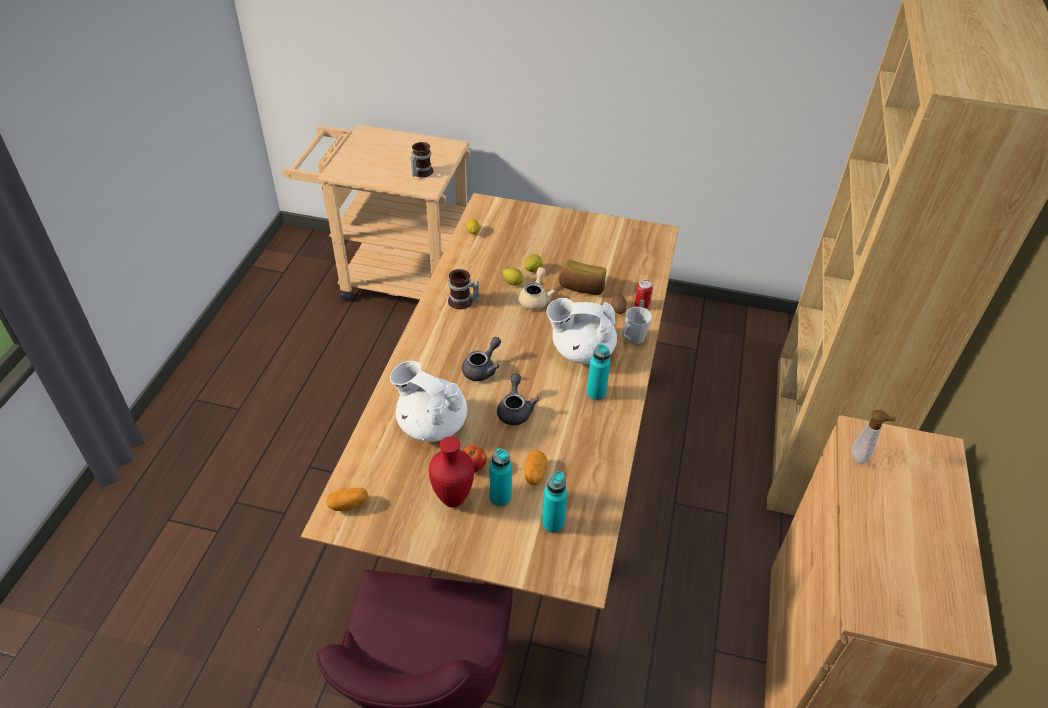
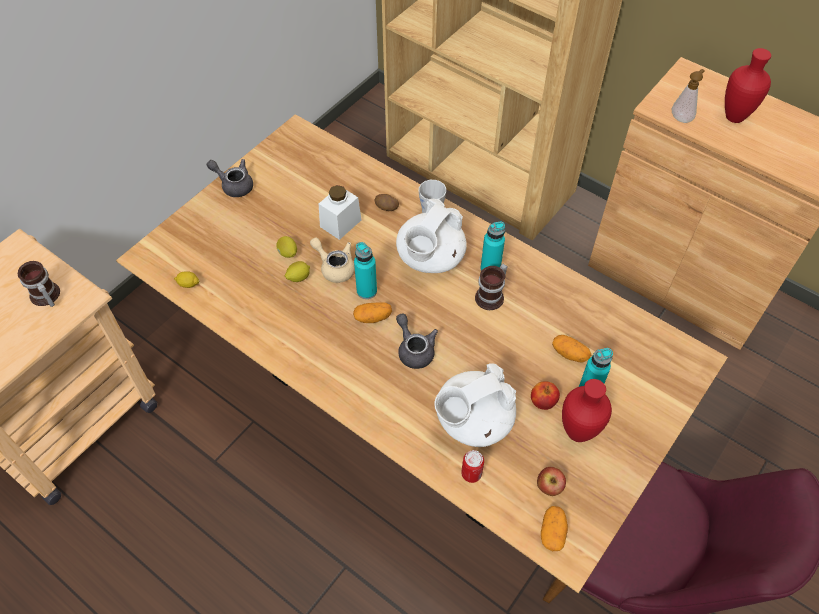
camera: 65 degrees left, 10 degrees up
mug [448,269,479,309] -> mug moved to [475,264,508,310]
grey teapot [497,373,539,425] -> grey teapot moved to [207,159,253,197]
turquoise bottle [542,471,567,533] -> turquoise bottle moved to [354,242,377,299]
bread [559,260,606,295] -> white jar [319,185,362,240]
can [635,280,653,309] -> can moved to [461,450,484,483]
none -> potato [353,302,392,323]
none -> apple [537,467,566,496]
none -> red vase [725,48,771,123]

